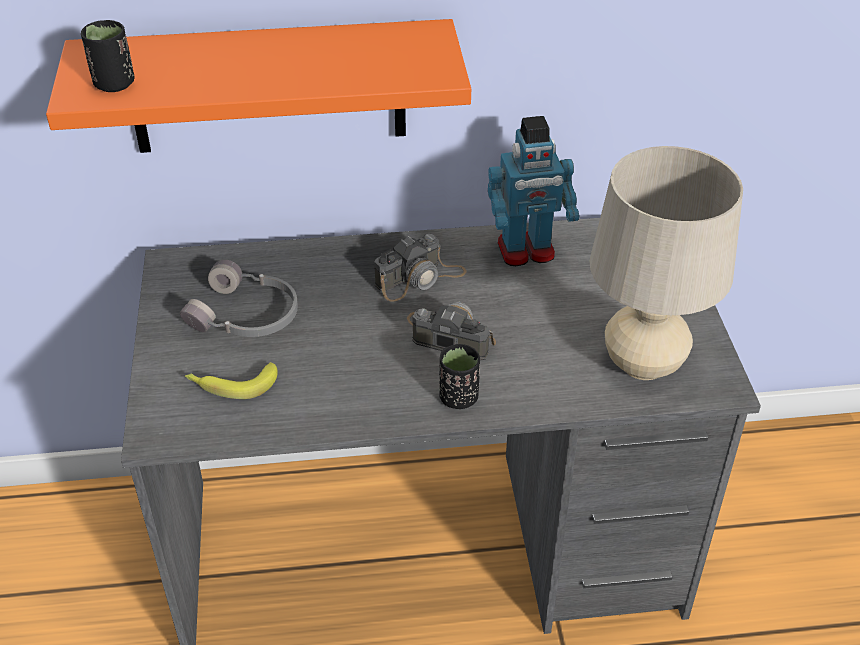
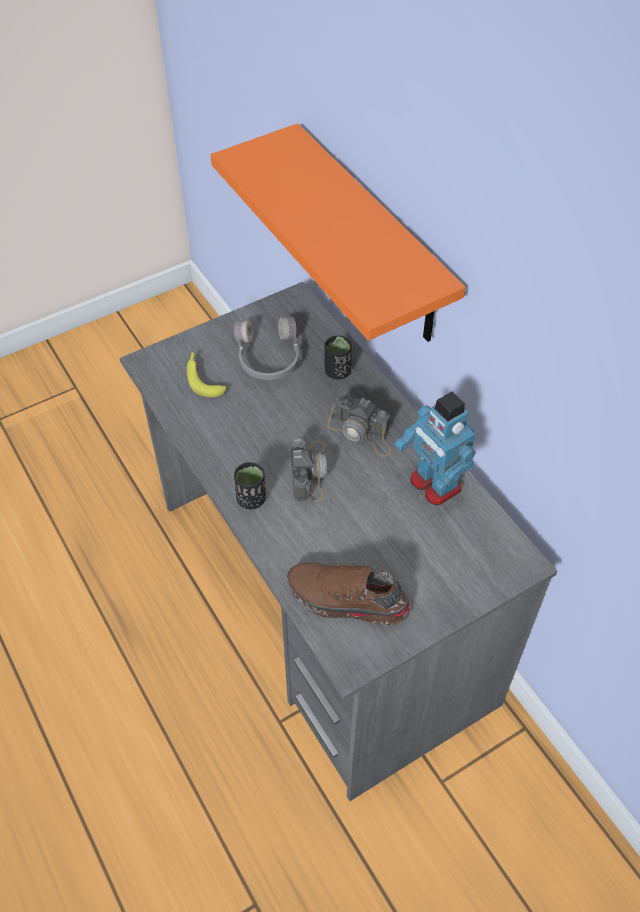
camera: 65 degrees right, 10 degrees up
black cup [81,20,134,92] -> black cup moved to [324,335,352,379]
beige table lamp [590,146,743,380] -> brown shoe [287,563,411,625]

